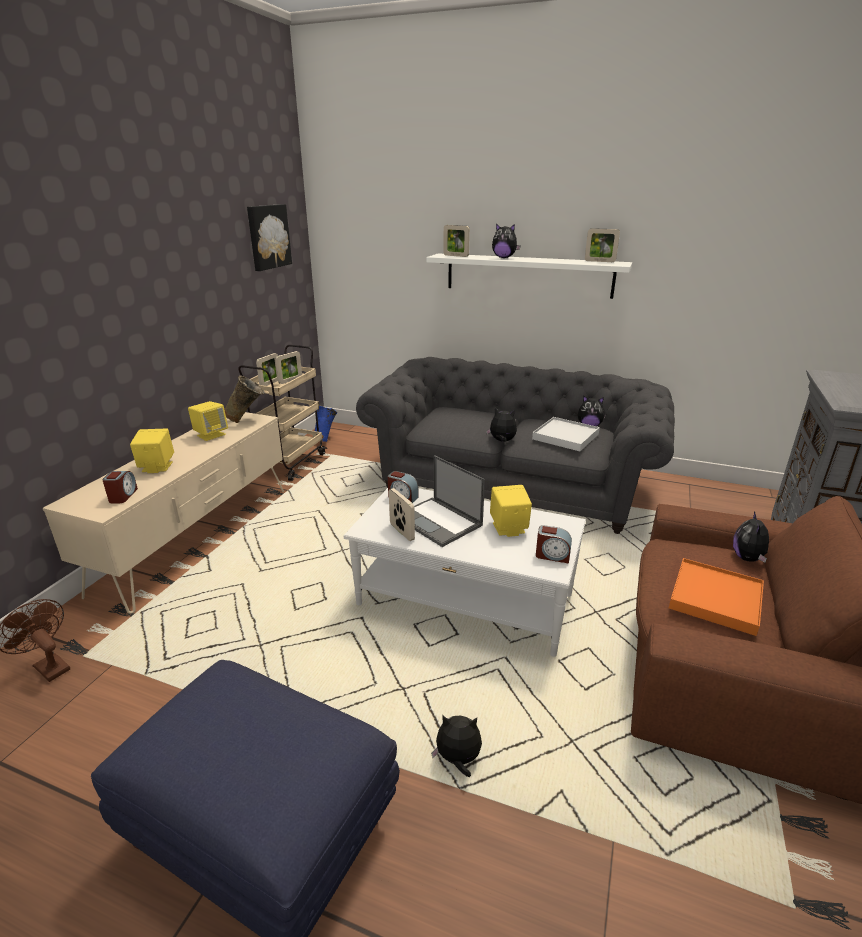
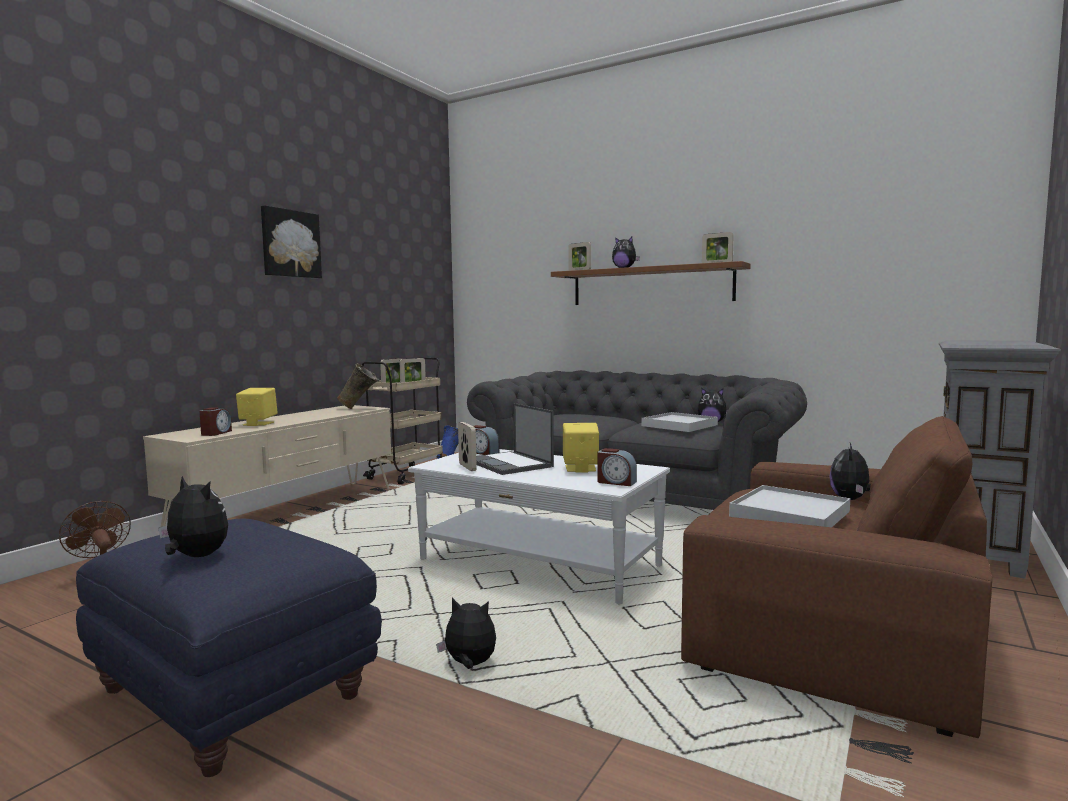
camera: 10 degrees right, 20 degrees down
yellow speaker [188,401,228,441] -> none
picture [247,204,292,271] -> picture moved to [261,205,322,279]
white shelf [426,253,632,299] -> brown shelf [551,261,751,305]
plush toy [486,408,517,442] -> plush toy moved to [159,476,228,557]
orange tray [669,558,764,636] -> white tray [729,485,850,527]

